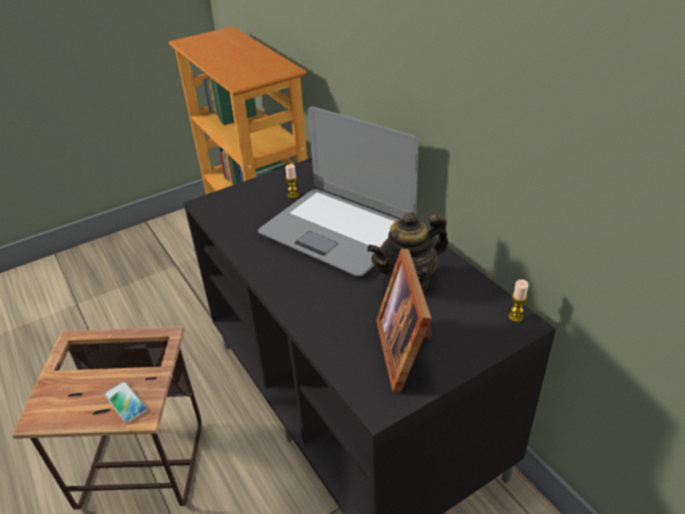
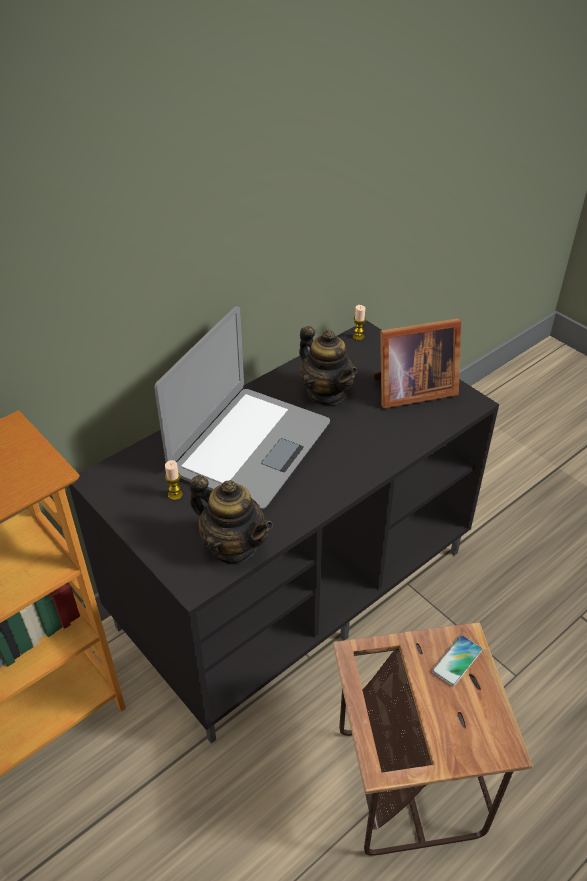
camera: 100 degrees left, 5 degrees up
none -> teapot [190,475,273,563]

